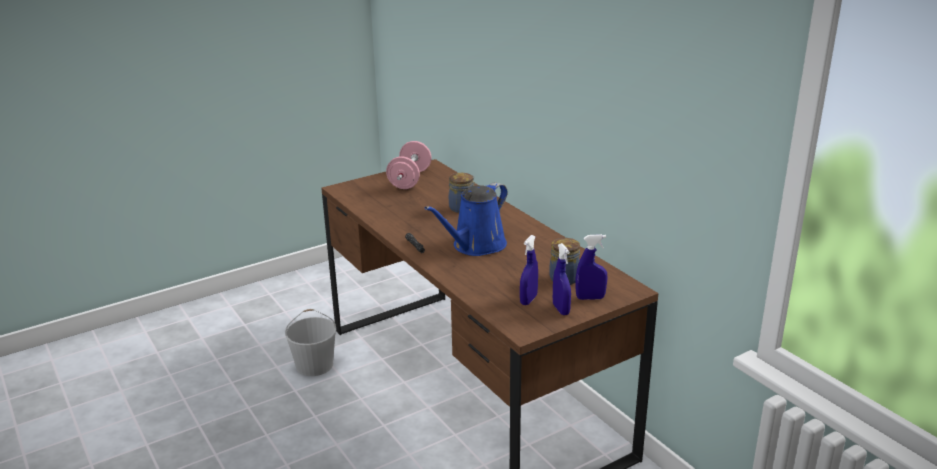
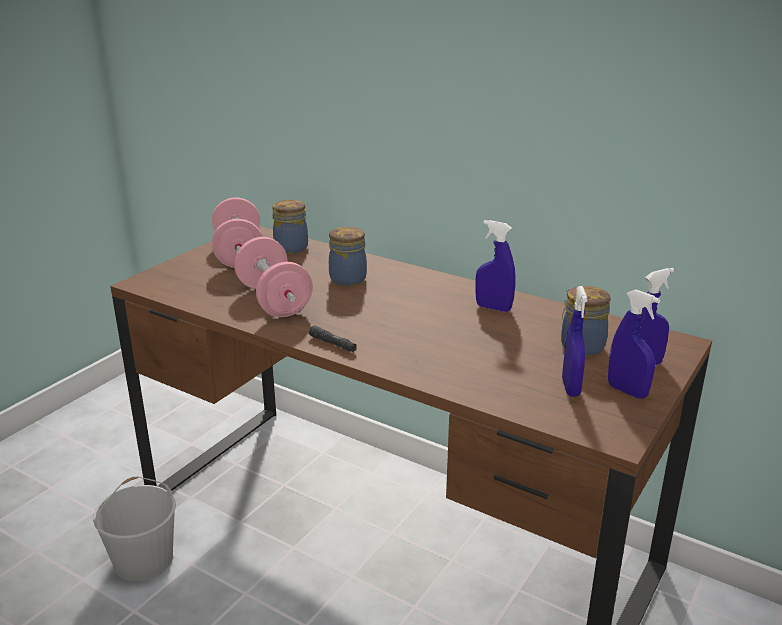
camera: 25 degrees left, 0 degrees up
blue watering can [425,182,507,256] -> none
none -> pink dumbbell [234,237,313,317]
none -> jar [273,200,308,254]
none -> blue spray bottle [475,220,516,312]

